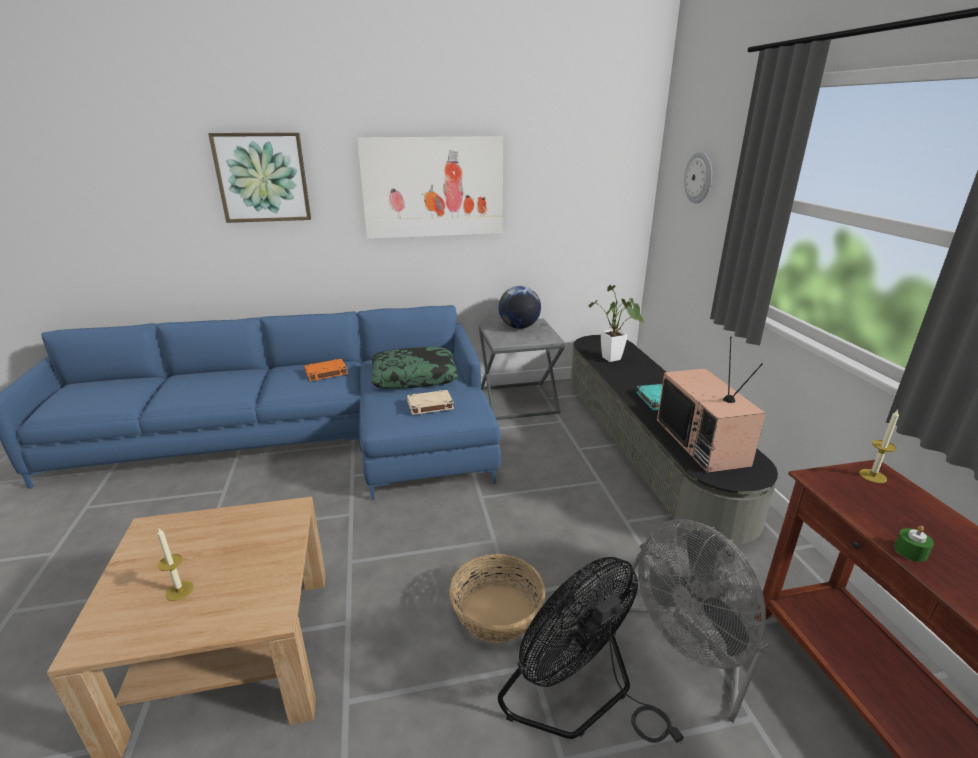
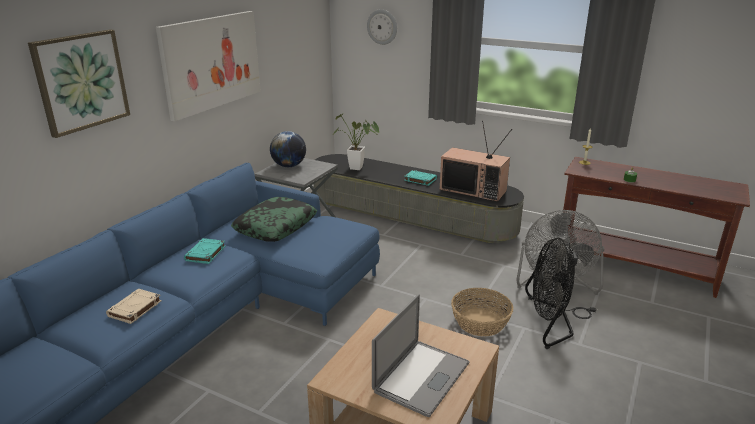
camera: 50 degrees left, 0 degrees up
candle [157,528,194,601] -> laptop [372,294,469,417]
orange book [304,359,348,381] -> turquoise book [184,238,226,264]
beige book [407,390,454,415] -> beige book moved to [106,289,161,324]

